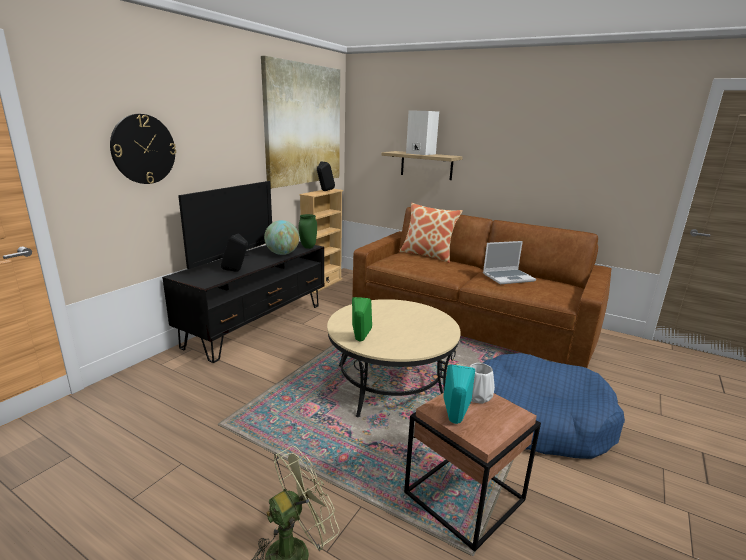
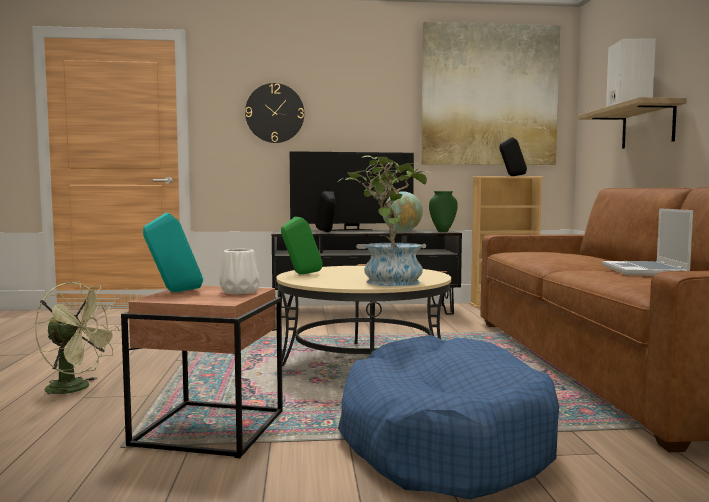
camera: 55 degrees right, 15 degrees down
pillow [399,203,463,263] -> none
laptop [483,241,536,284] -> laptop turned 60 degrees clockwise [602,208,693,276]
none -> potted plant [337,155,431,286]

